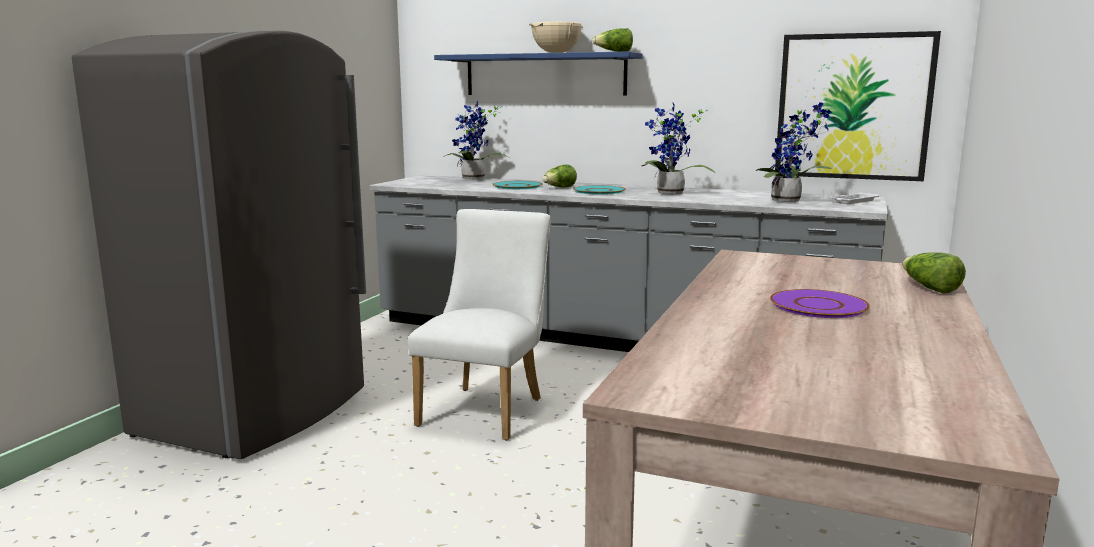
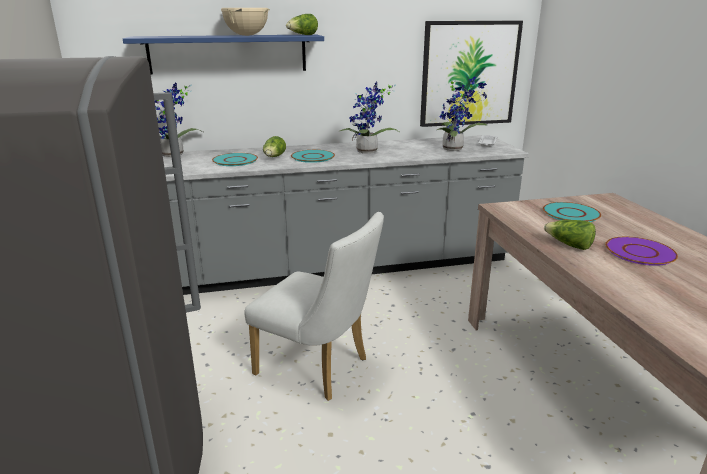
camera: 35 degrees left, 10 degrees up
white chair [408,209,551,441] -> white chair turned 135 degrees clockwise [244,212,384,401]
lettuce [902,252,966,294] -> lettuce moved to [544,220,596,250]
none -> turquoise plate [543,202,601,222]

